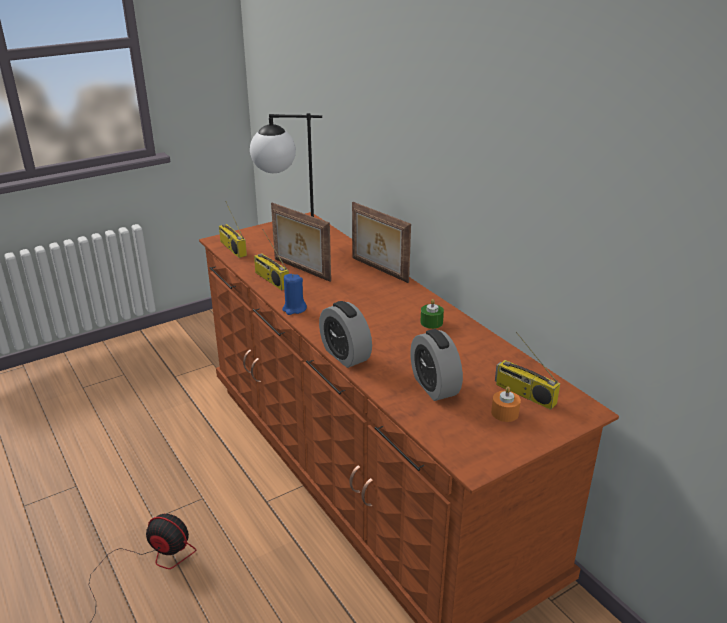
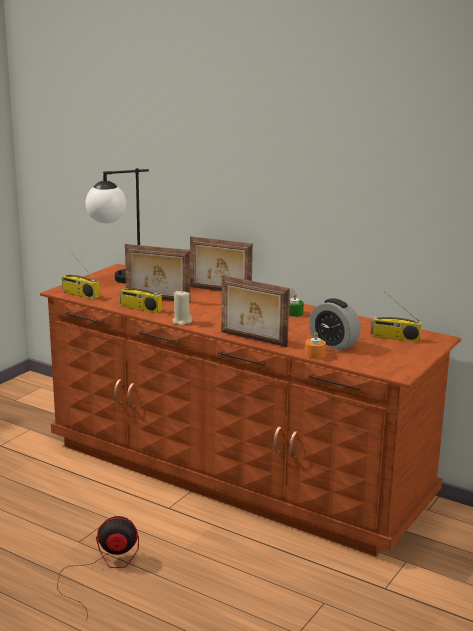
camera: 25 degrees left, 10 degrees down
blue candle [282,274,307,315] -> beige candle [173,291,192,326]
alarm clock [319,301,372,368] -> picture frame [221,275,290,347]
orange candle [491,387,521,422] -> orange candle moved to [305,332,326,359]

